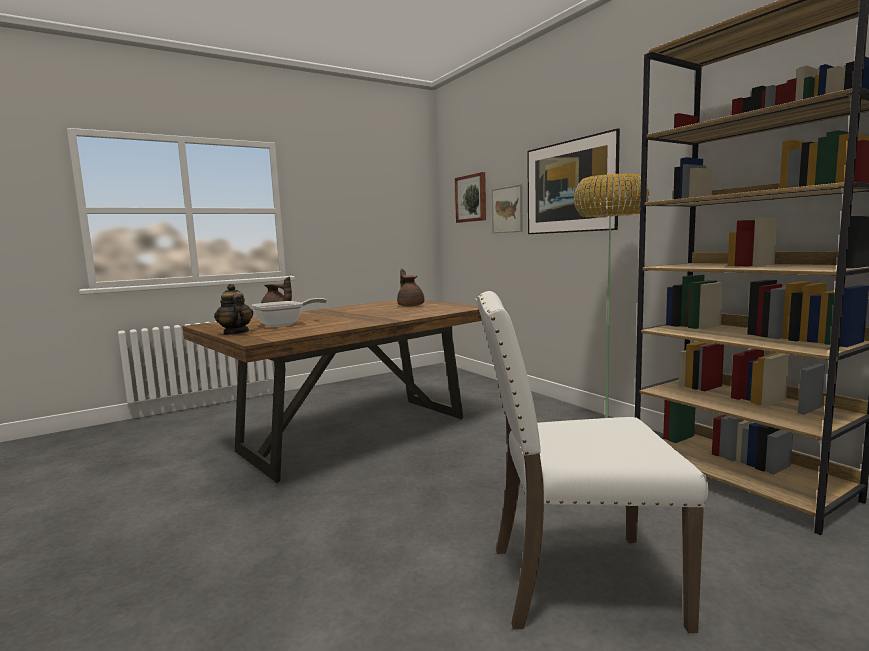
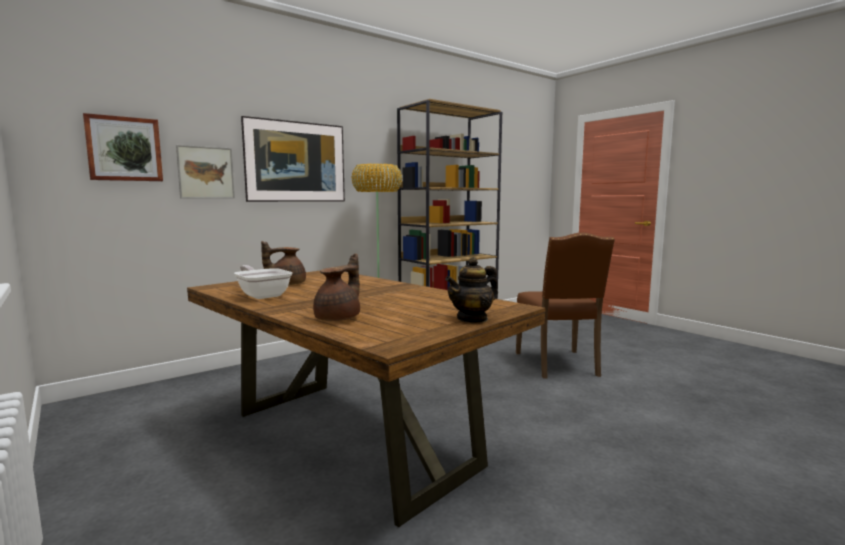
camera: 95 degrees left, 0 degrees up
frying pan [252,298,327,327] -> frying pan moved to [234,265,292,299]
white chair [475,291,708,633] -> brown chair [516,232,615,379]

